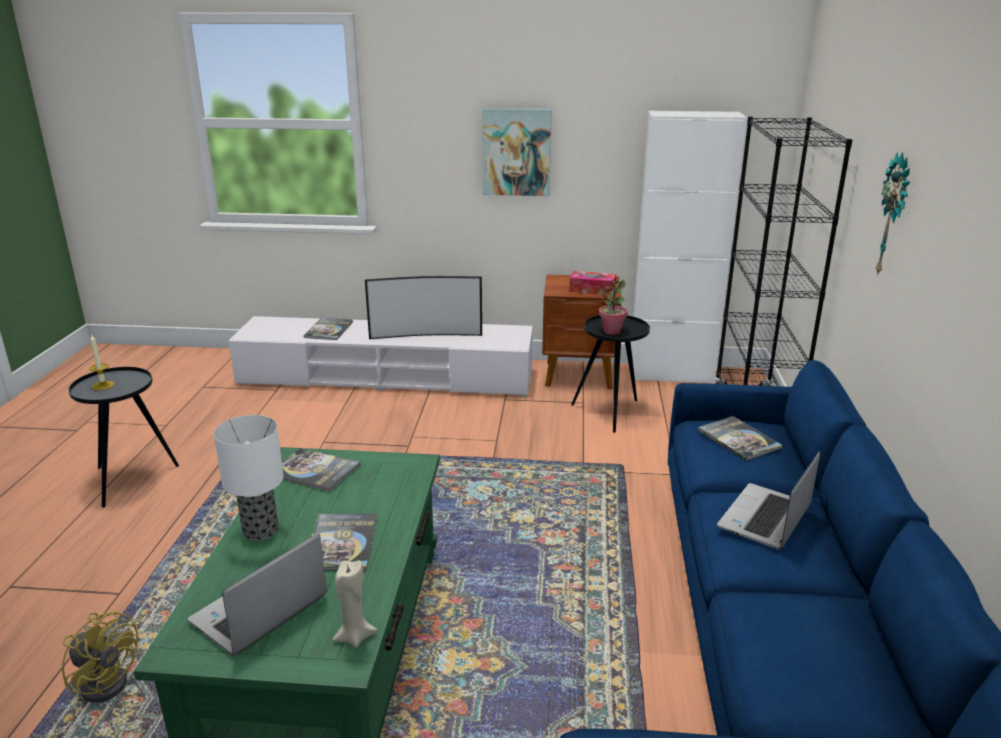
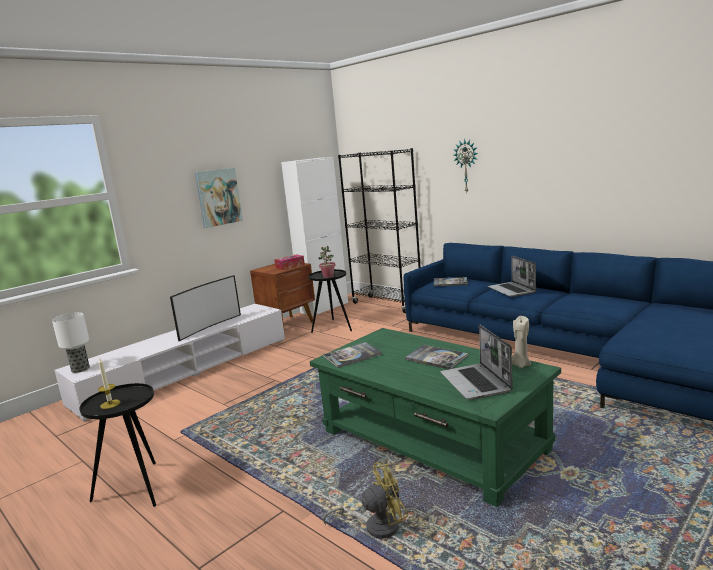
camera: 50 degrees left, 10 degrees down
table lamp [214,415,284,541] -> table lamp moved to [52,312,90,373]
book [304,318,353,340] -> none

